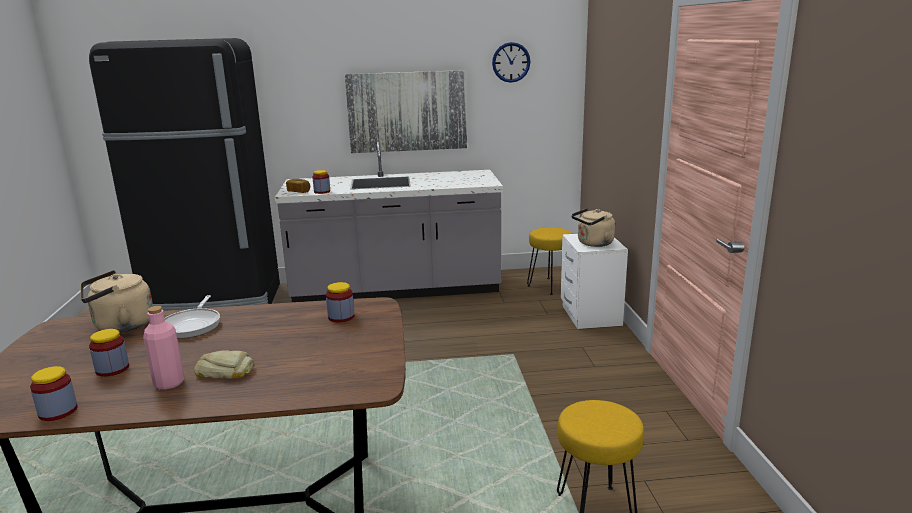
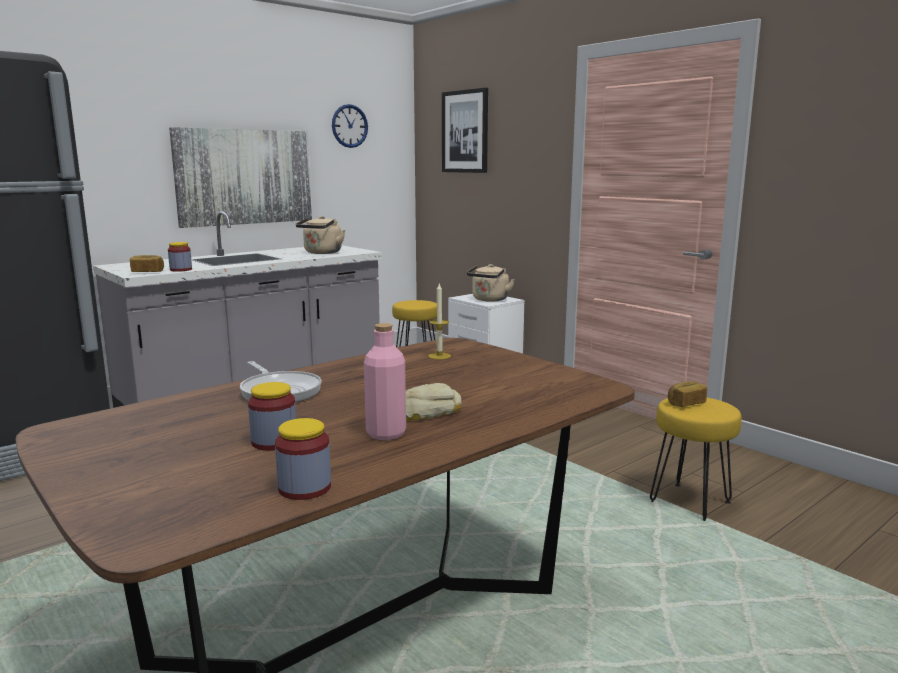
camera: 35 degrees left, 5 degrees down
beige kettle [80,270,153,333] -> beige kettle moved to [296,216,345,254]
jar [326,282,354,322] -> candle [428,284,451,360]
none -> picture [442,88,488,173]
none -> bread [668,381,707,407]

